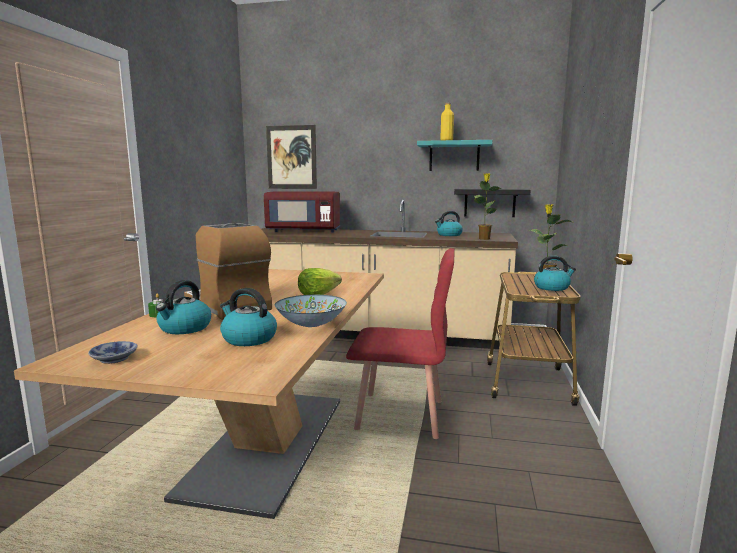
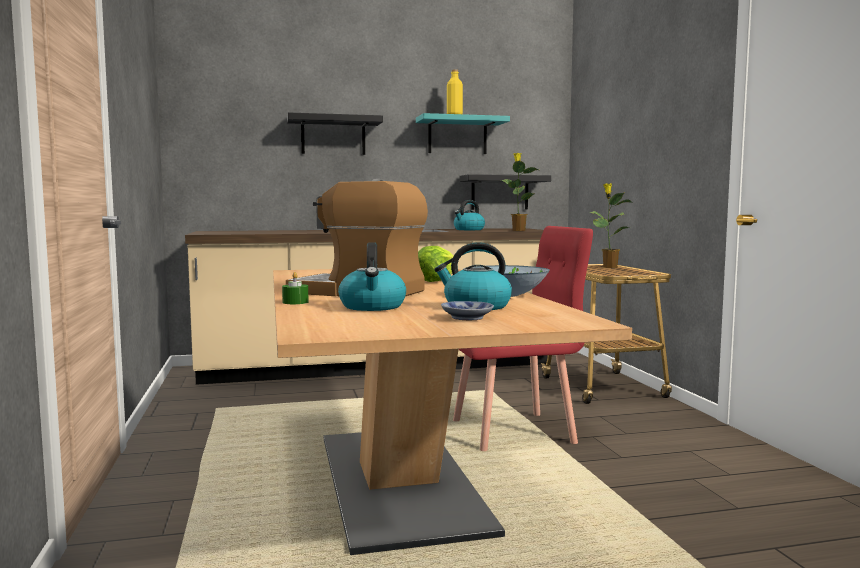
camera: 25 degrees left, 5 degrees down
bowl [88,341,138,364] -> bowl moved to [441,301,494,320]
red microwave [264,191,340,233] -> none
picture [266,125,317,189] -> none
kettle [534,255,576,291] -> none
none -> black shelf [287,112,383,155]

